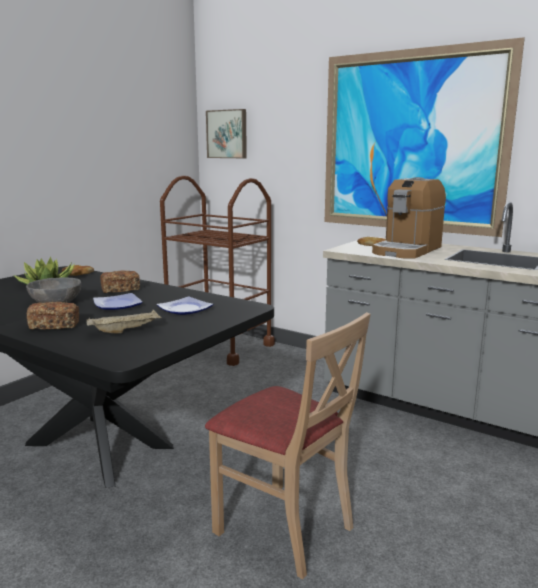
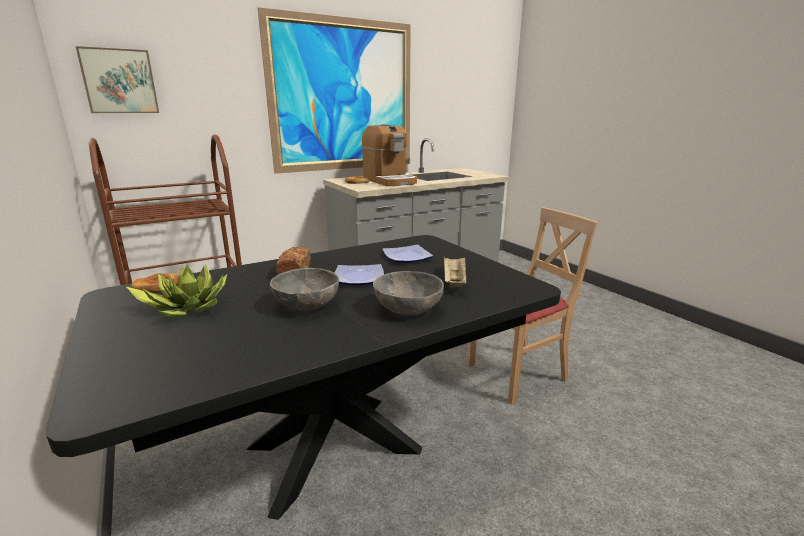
camera: 65 degrees left, 5 degrees up
bread [27,302,79,330] -> grey bowl [373,271,444,315]

